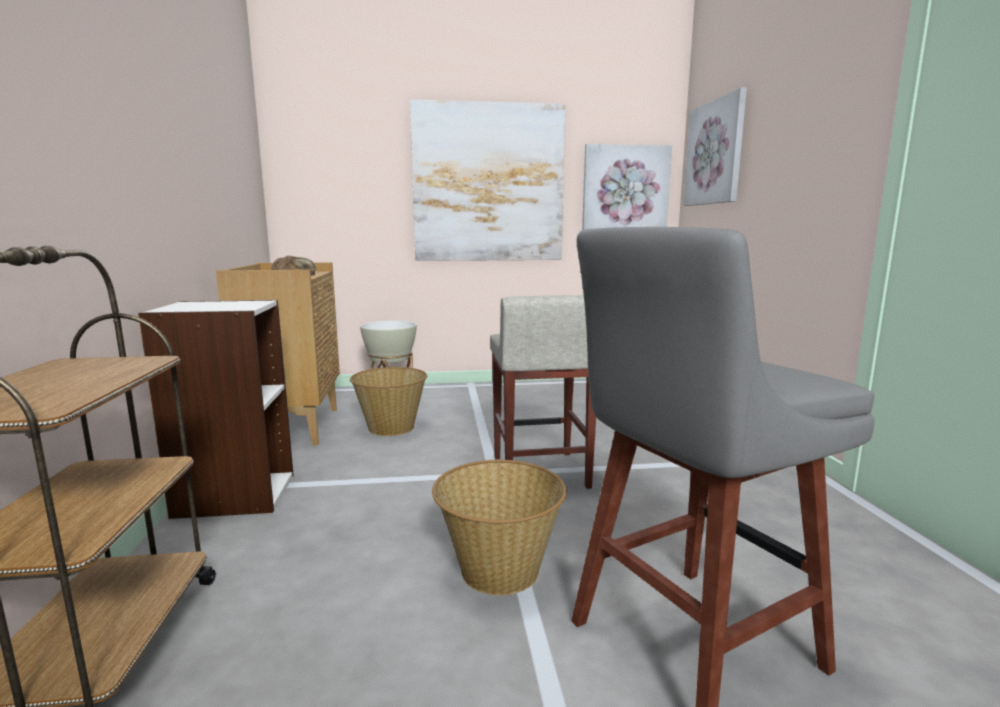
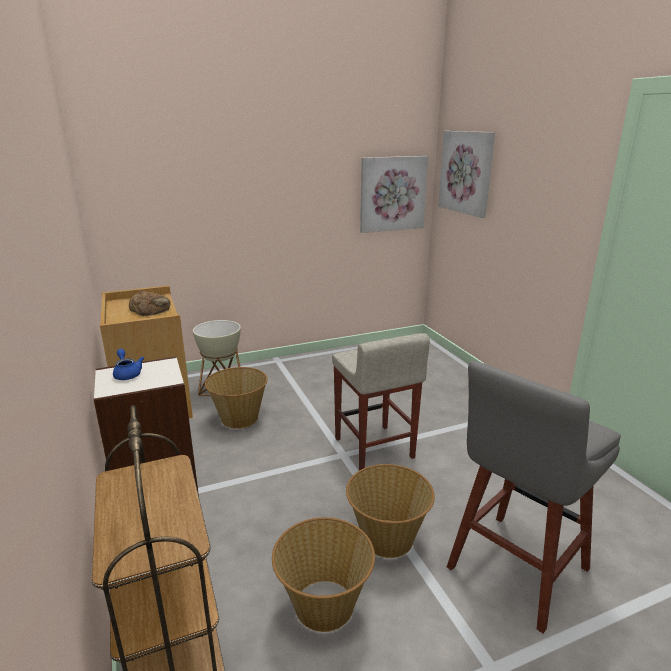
camera: 15 degrees left, 10 degrees up
picture [410,99,565,261] -> none
none -> blue teapot [113,349,144,380]
none -> basket [272,517,375,632]

